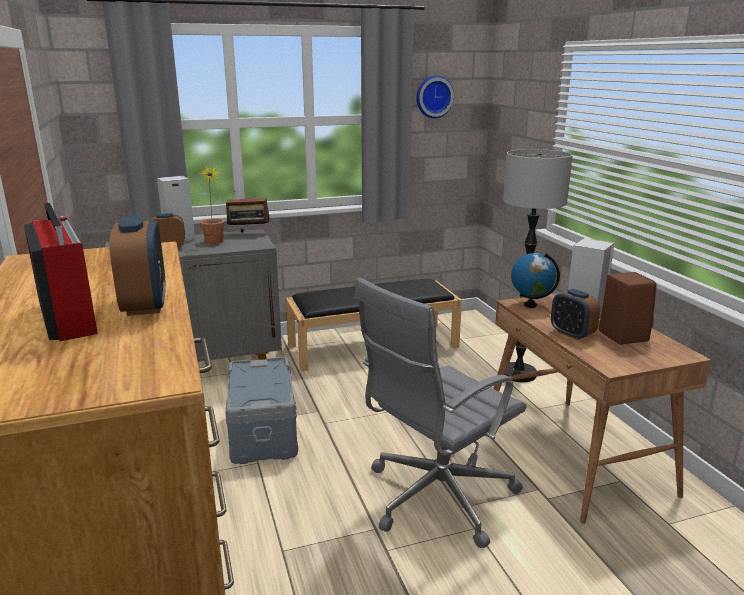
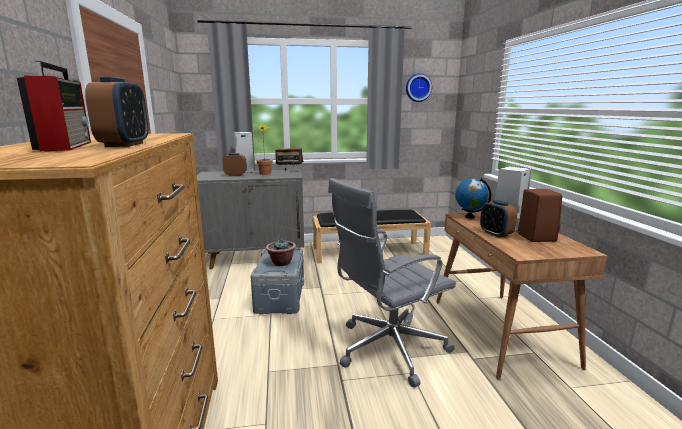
camera: 10 degrees right, 5 degrees down
floor lamp [503,149,573,382] -> none
none -> potted plant [266,239,296,266]

